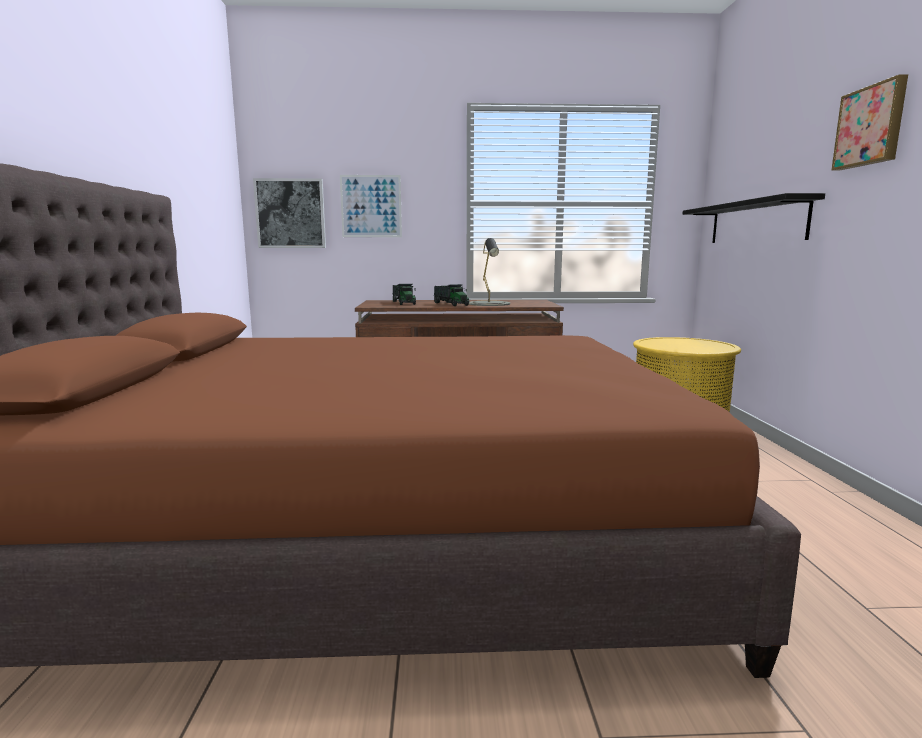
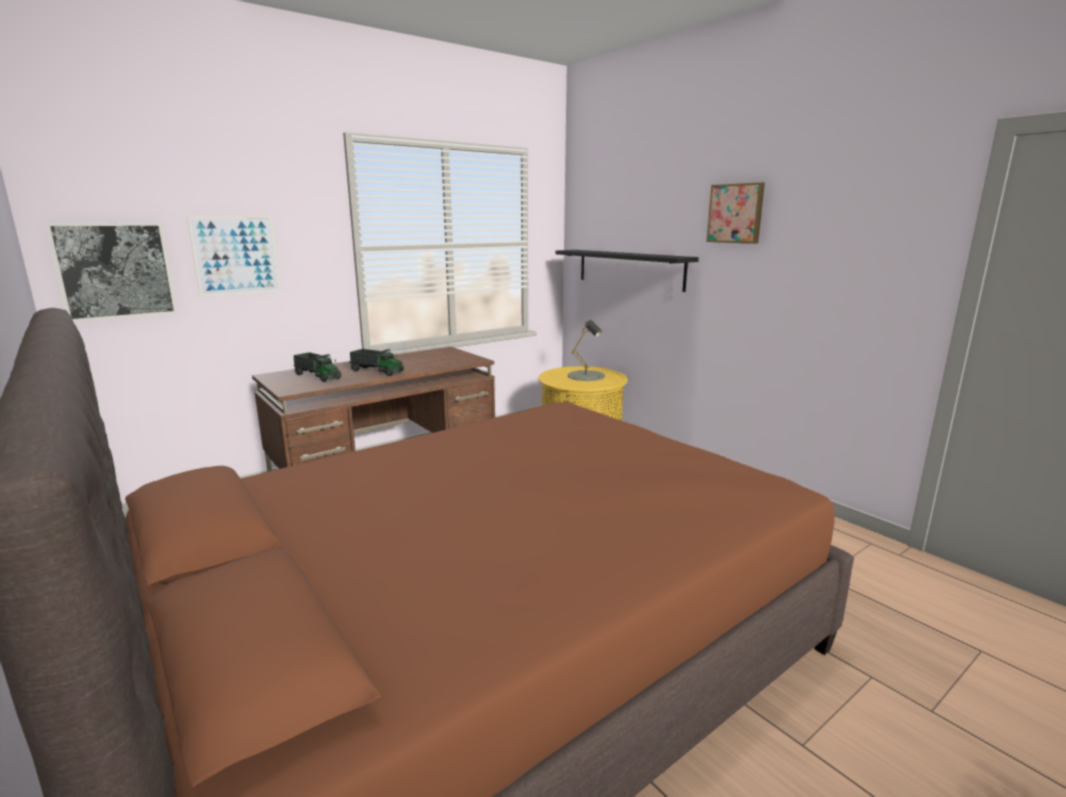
camera: 35 degrees left, 5 degrees up
grey table lamp [469,238,511,306] -> grey table lamp moved to [568,320,605,381]

